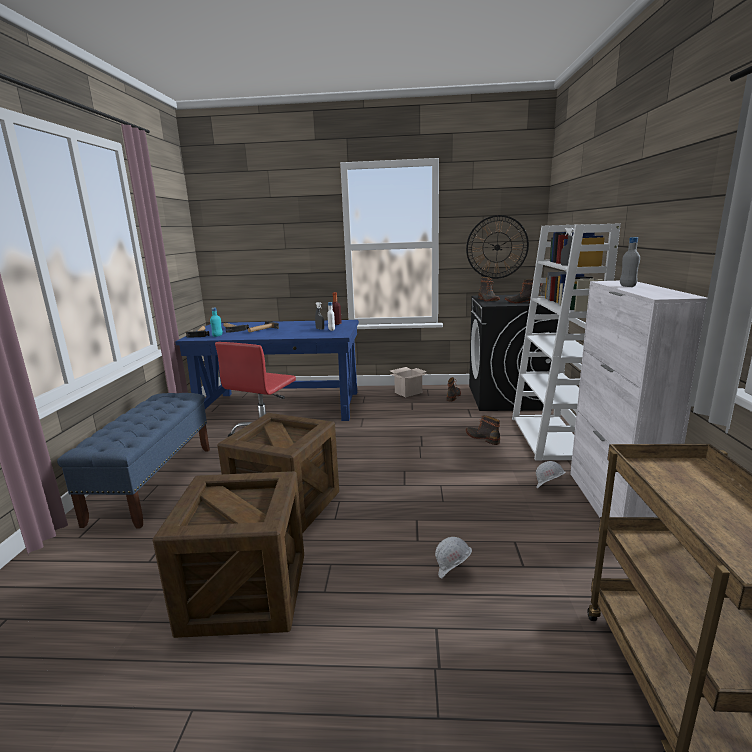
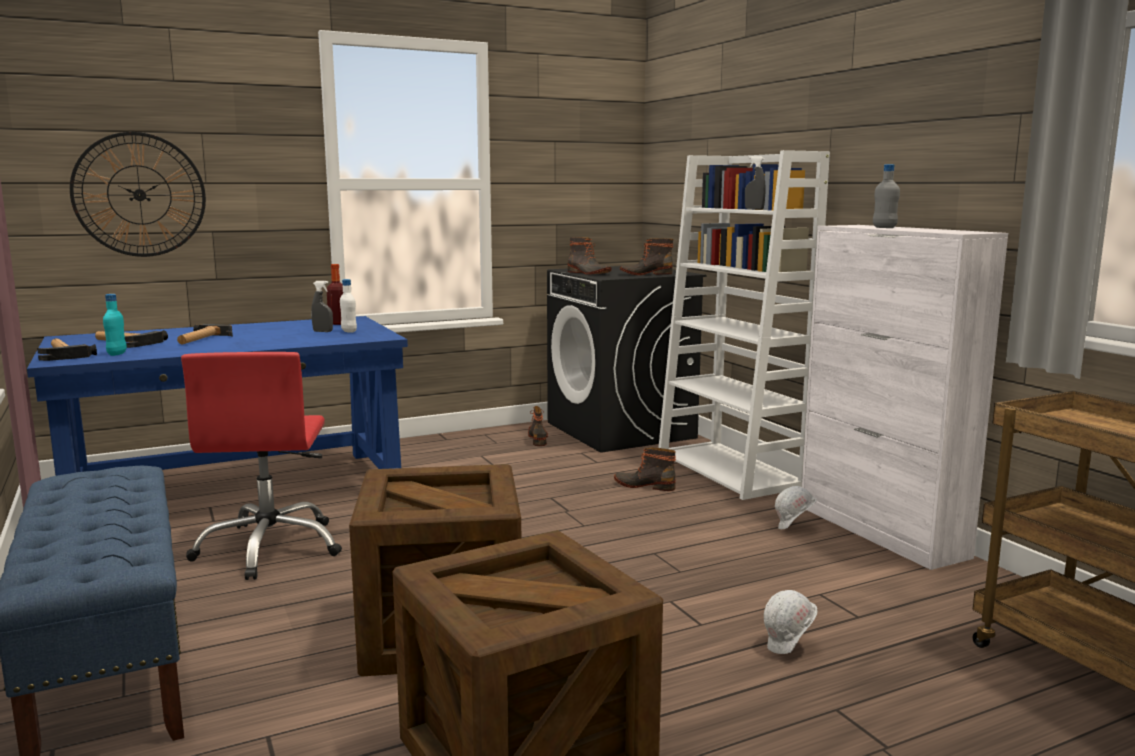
camera: 30 degrees left, 5 degrees down
cardboard box [390,367,427,397] -> none
wall clock [466,215,529,279] -> wall clock moved to [70,132,206,257]

